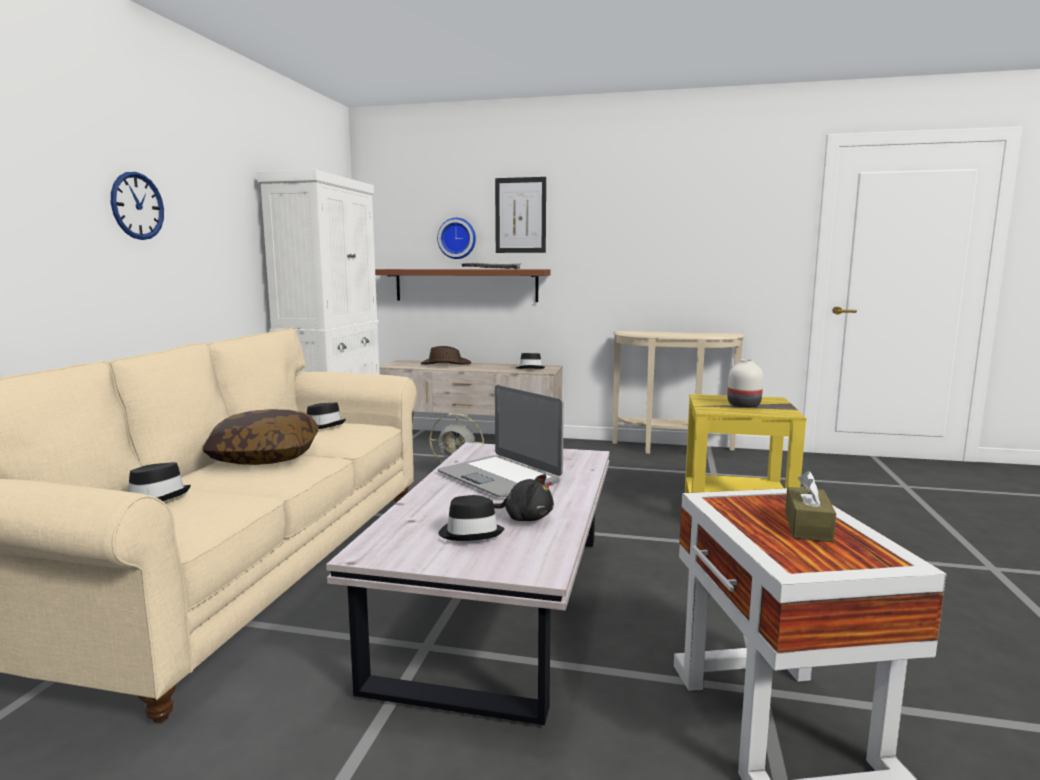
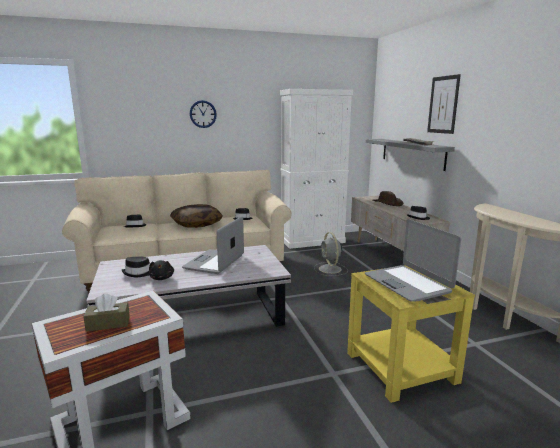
camera: 60 degrees right, 5 degrees up
brown shelf [375,269,551,302] -> grey shelf [366,139,455,171]
wall clock [437,218,476,259] -> none
white vase [727,359,763,408] -> laptop [365,219,461,302]

